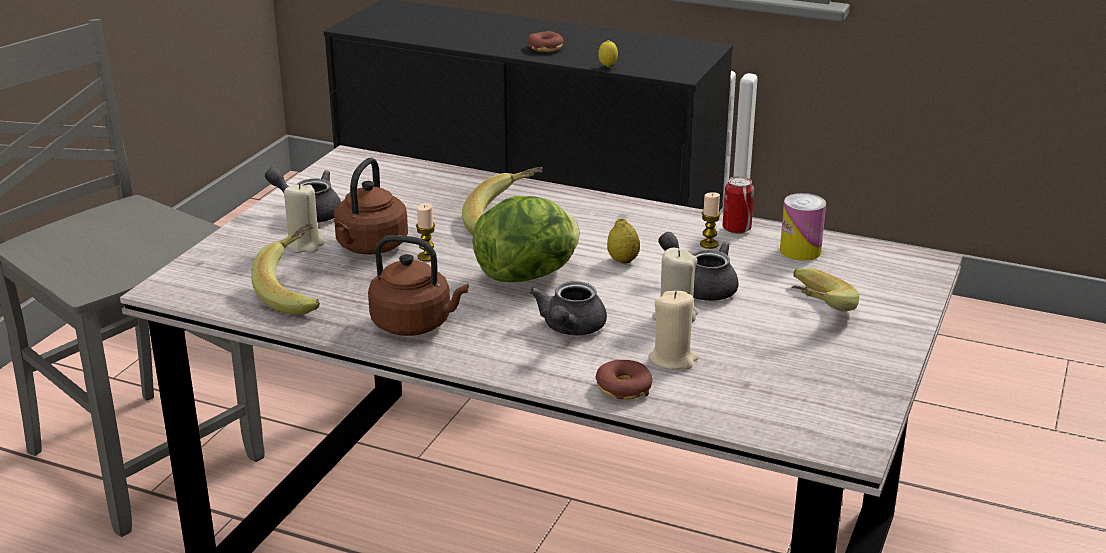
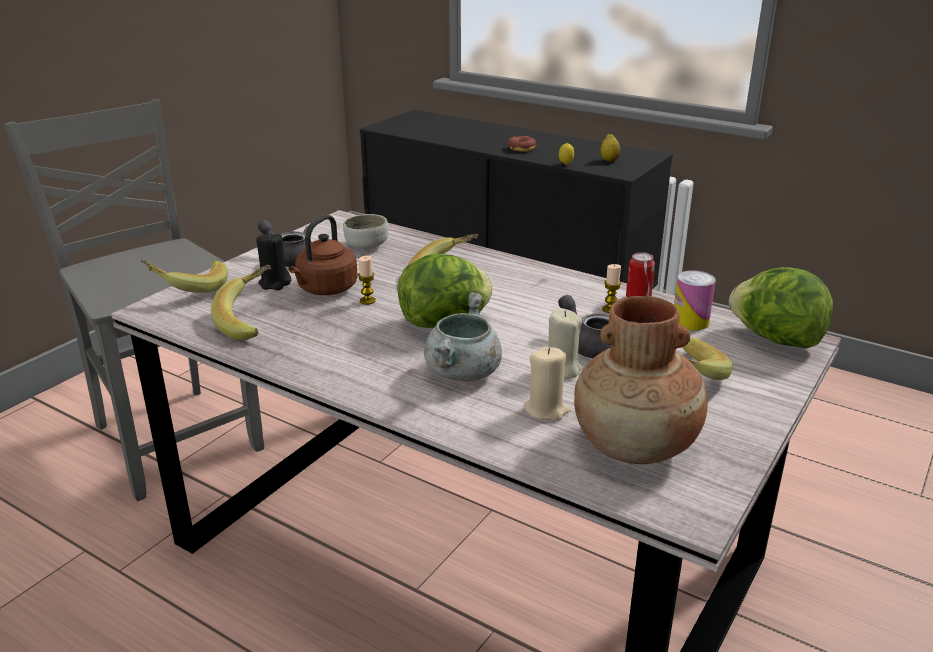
camera: 10 degrees right, 0 degrees up
beige candle [284,183,324,253] -> black candle [256,232,291,290]
brown kettle [368,235,468,336] -> none
grey teapot [530,281,607,335] -> grey cooking pot [424,292,502,382]
donut [595,360,653,400] -> none
lemon [607,219,640,263] -> lemon moved to [600,134,620,162]
none -> banana [141,260,228,293]
none -> bowl [343,214,388,249]
none -> brown vase [574,296,708,464]
none -> lettuce [729,267,833,349]

